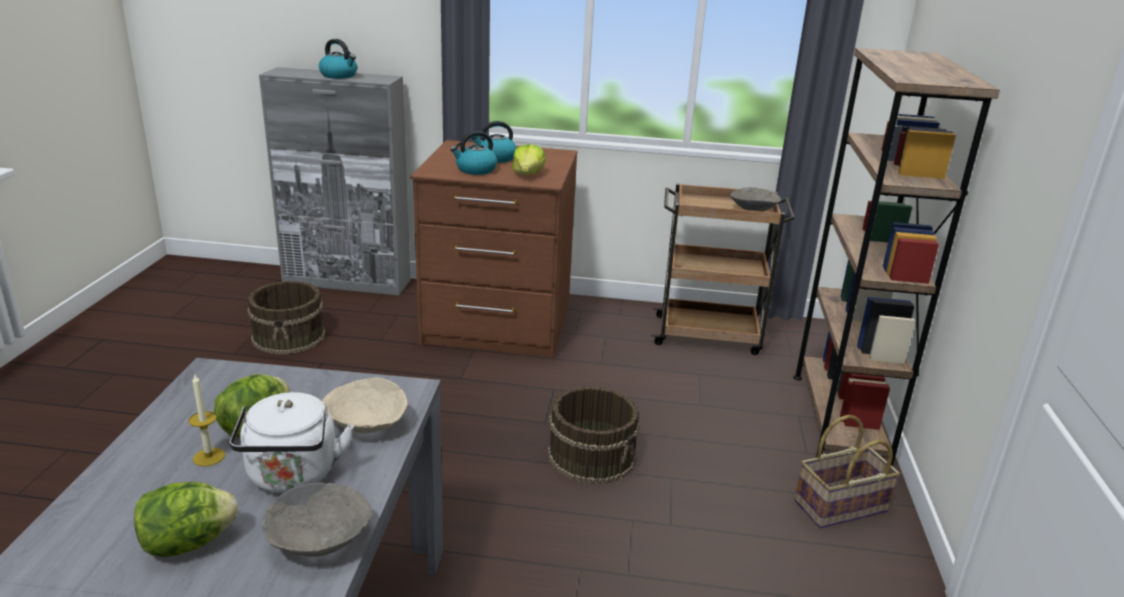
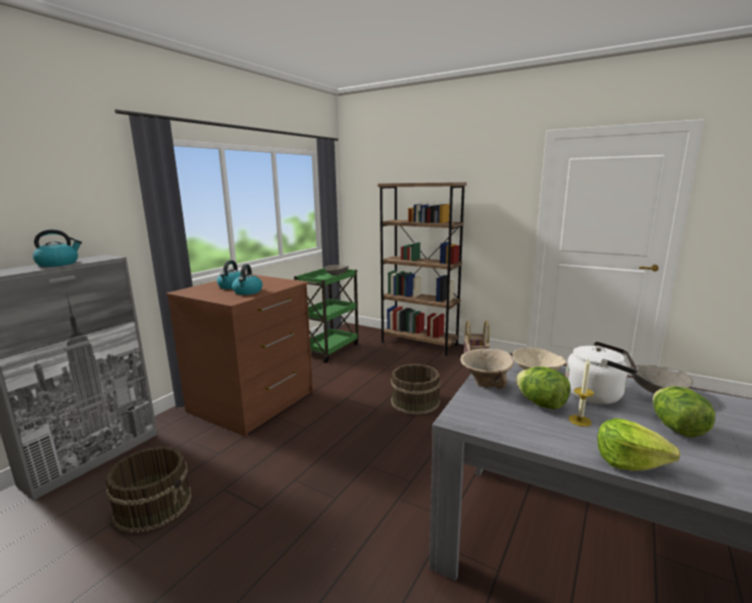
camera: 65 degrees left, 10 degrees down
lettuce [512,144,546,175] -> lettuce moved to [597,418,680,471]
brown cart [651,183,795,355] -> green cart [294,268,359,363]
none -> beige bowl [461,349,514,389]

